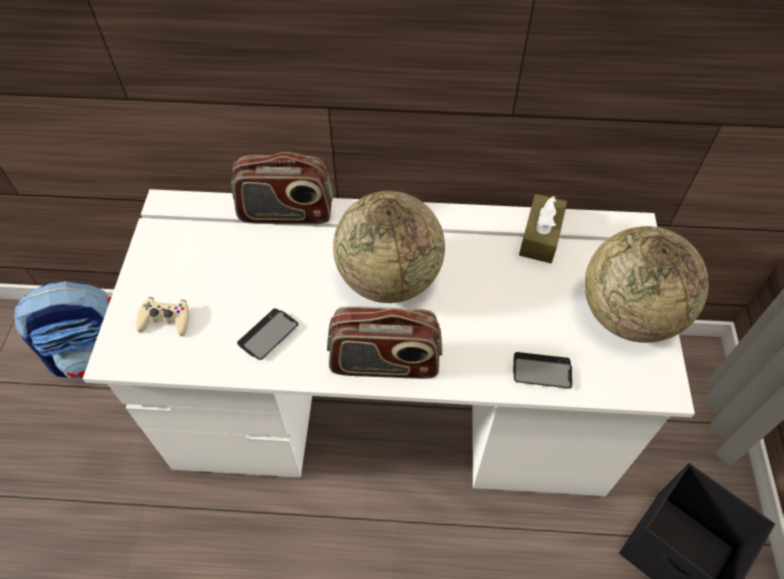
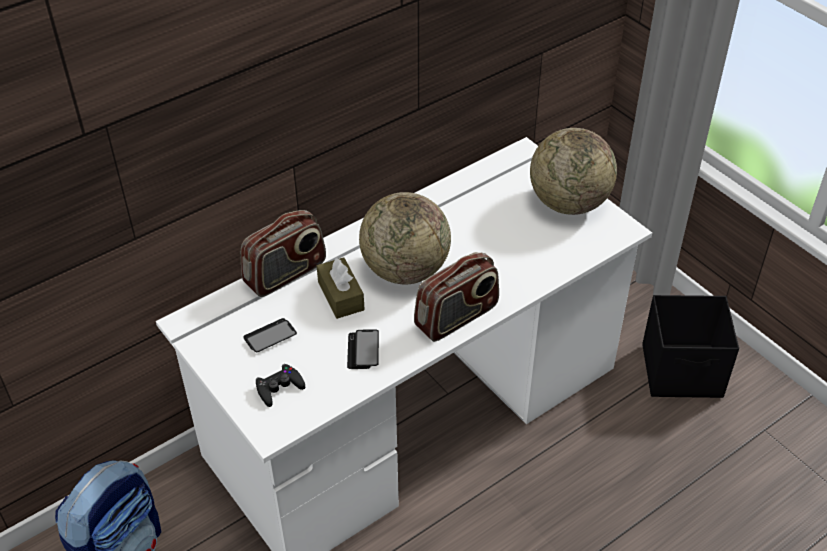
camera: 40 degrees left, 10 degrees down
beige game controller [136,297,189,336] -> black game controller [256,364,305,407]
phone [513,352,572,389] -> phone moved to [243,318,297,352]
brown tissue box [519,194,567,263] -> brown tissue box moved to [317,257,365,319]

